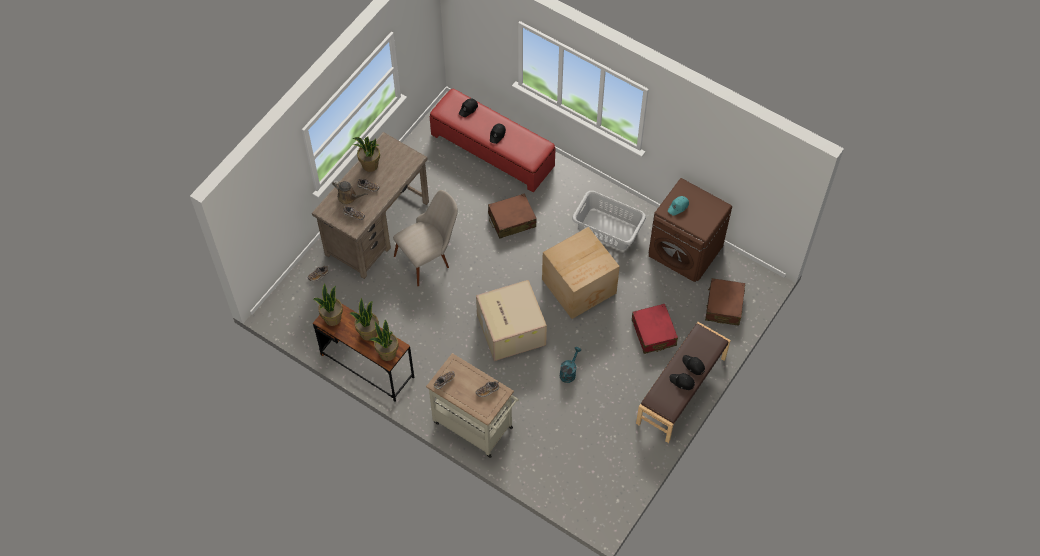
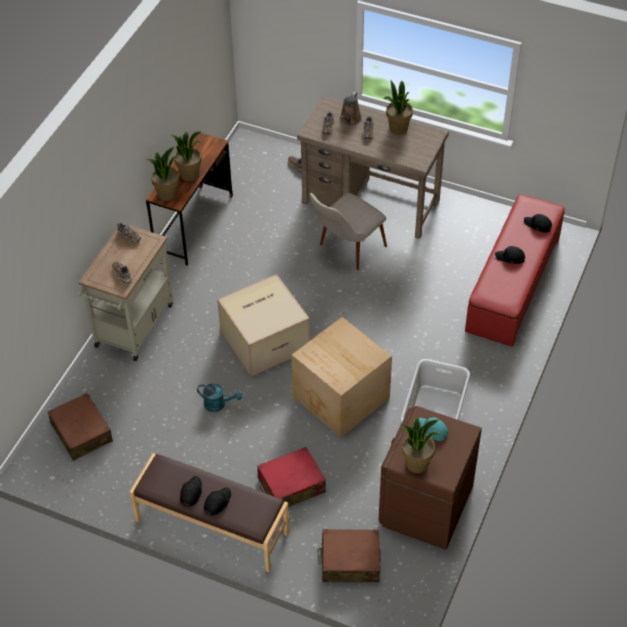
camera: 80 degrees right, 10 degrees down
potted plant [314,283,343,326] -> potted plant moved to [401,417,441,473]
beige chair [393,190,458,286] -> beige chair turned 90 degrees clockwise [309,193,387,270]
brown suitcase [488,193,537,238] -> brown suitcase moved to [48,393,113,461]

